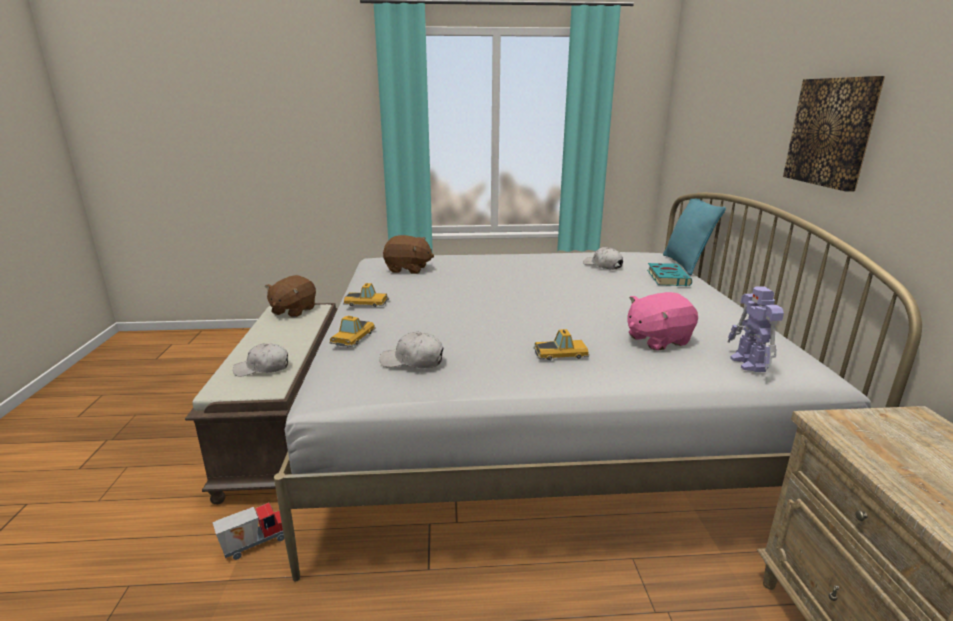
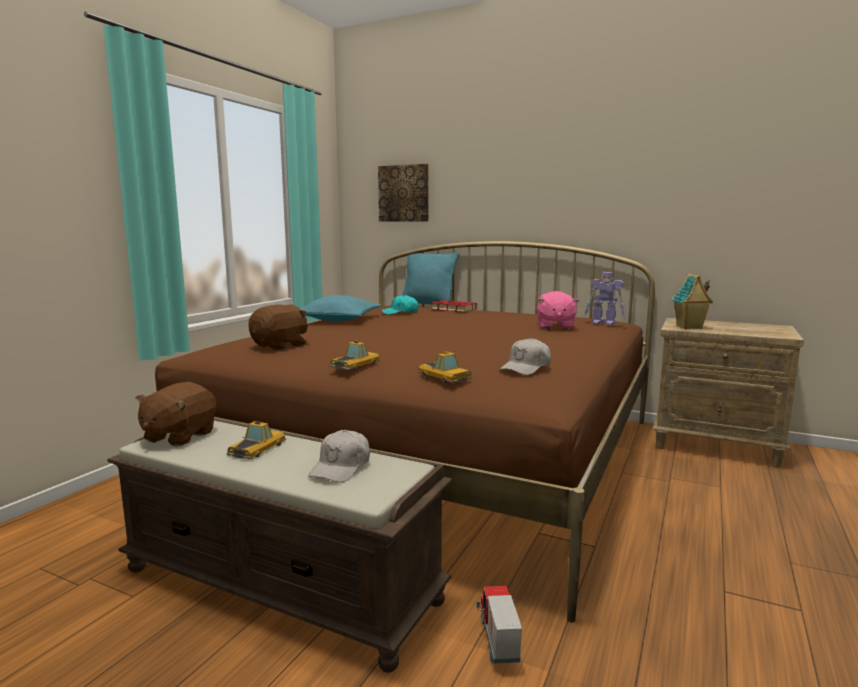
camera: 60 degrees left, 10 degrees down
brown plush toy [265,275,316,318] -> brown plush toy turned 60 degrees clockwise [135,382,216,447]
white bed [274,193,922,582] -> brown bed [155,241,655,623]
toy car [533,329,589,361] -> toy car moved to [226,421,286,460]
white cap [583,247,623,270] -> turquoise cap [381,295,418,315]
turquoise book [647,263,692,286] -> red book [432,300,477,312]
picture [783,76,885,192] -> picture moved to [378,164,428,222]
none -> turquoise pillow [300,295,381,321]
none -> toy house [671,274,713,329]

